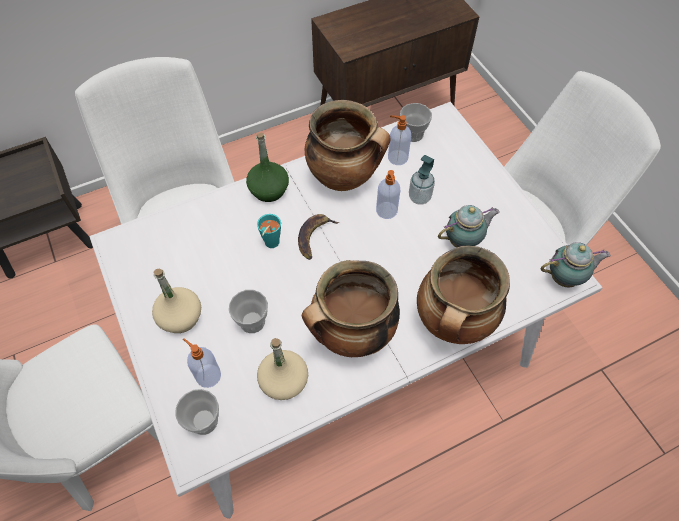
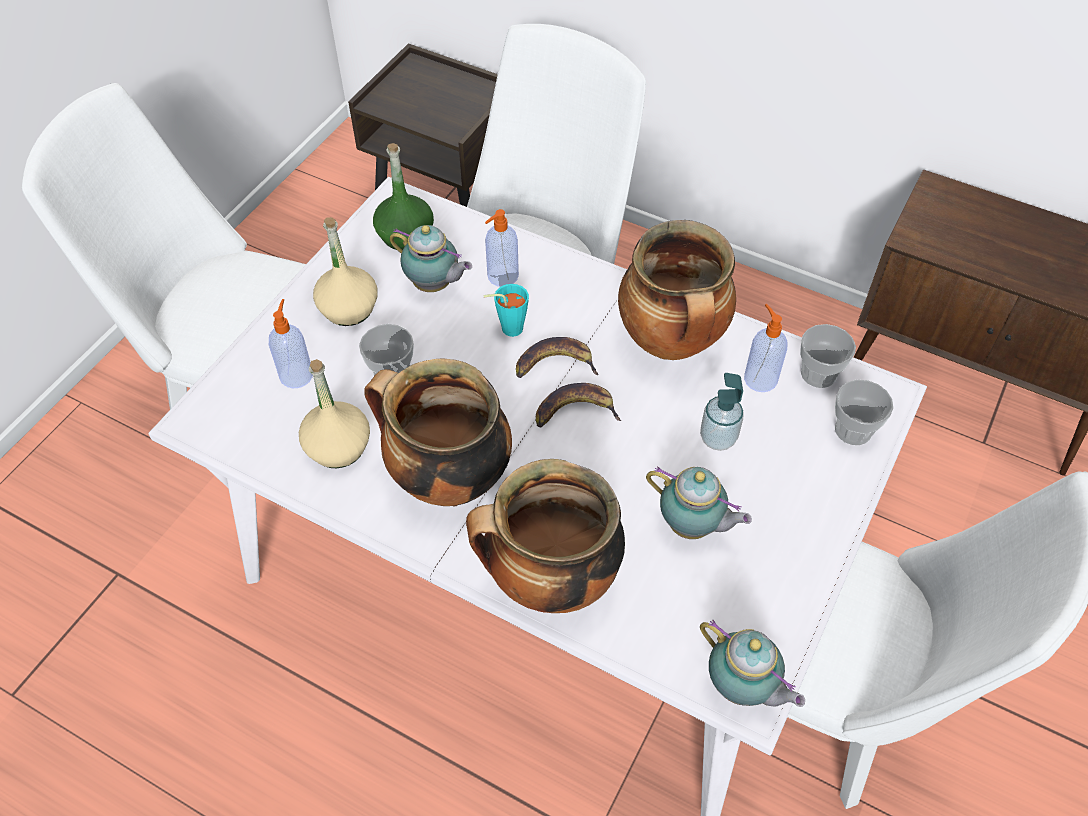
camera: 55 degrees right, 5 degrees down
cup [175,389,219,435] -> cup moved to [835,380,893,445]
green bottle [246,132,289,202] -> green bottle moved to [373,143,434,250]
soap dispenser [376,170,400,219] -> soap dispenser moved to [485,209,519,287]
none -> teapot [390,225,472,292]
none -> banana [536,383,621,428]

